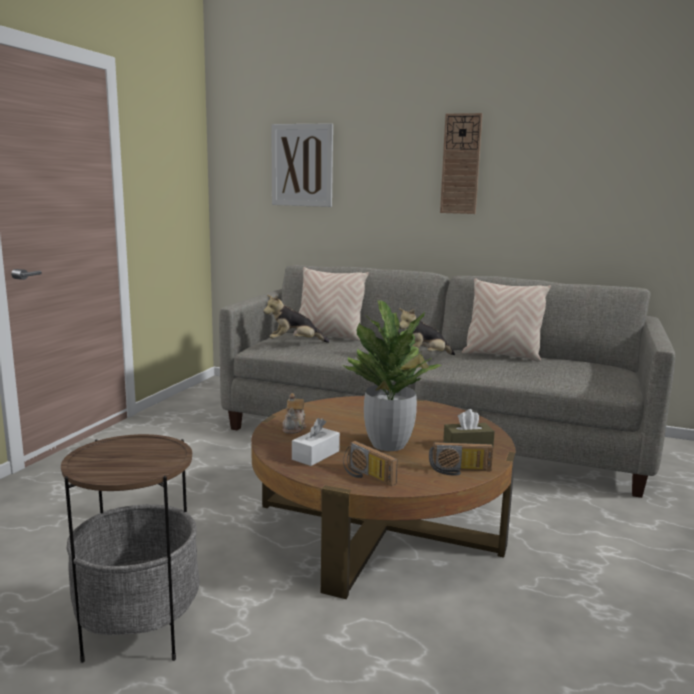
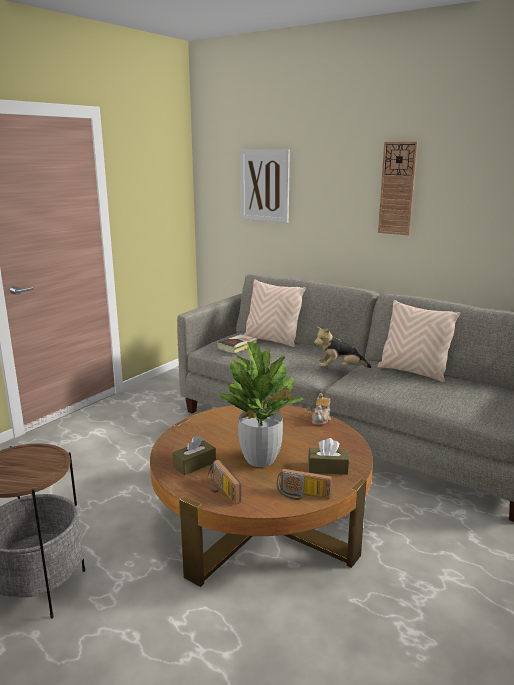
camera: 15 degrees right, 5 degrees up
plush toy [263,295,329,343] -> book [217,334,258,353]
teapot [282,393,306,434] -> teapot moved to [312,393,331,425]
white tissue box [292,418,340,466] -> brown tissue box [173,436,216,475]

